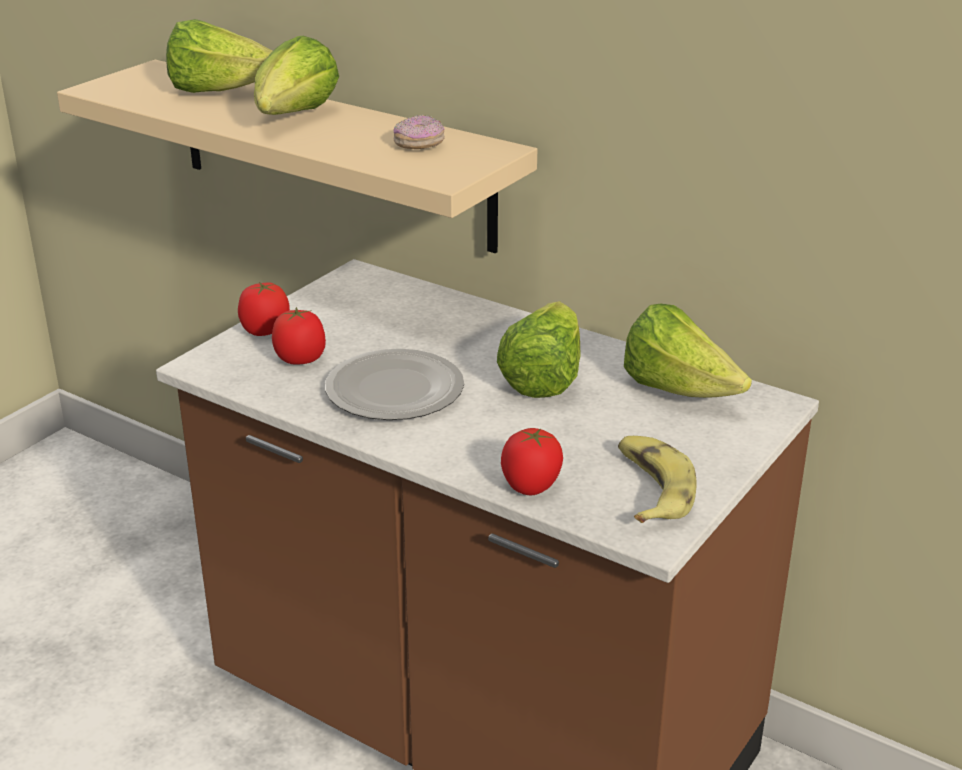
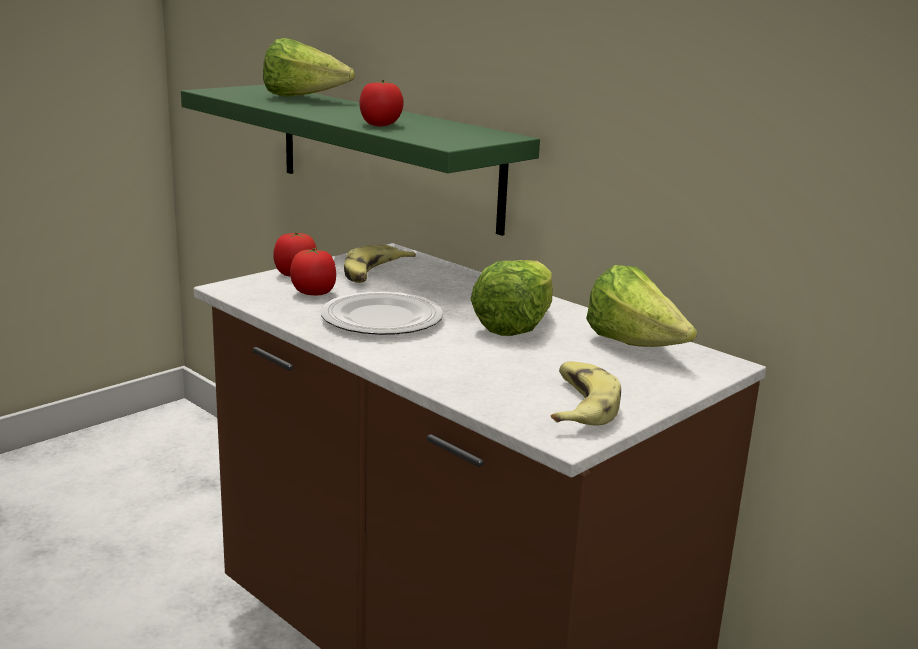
camera: 10 degrees right, 10 degrees down
beige shelf [57,60,537,253] -> green shelf [181,85,540,236]
lettuce [254,36,339,115] -> none
donut [394,115,445,149] -> none
tomato [501,428,563,496] -> tomato moved to [359,80,404,126]
none -> banana [344,245,416,283]

